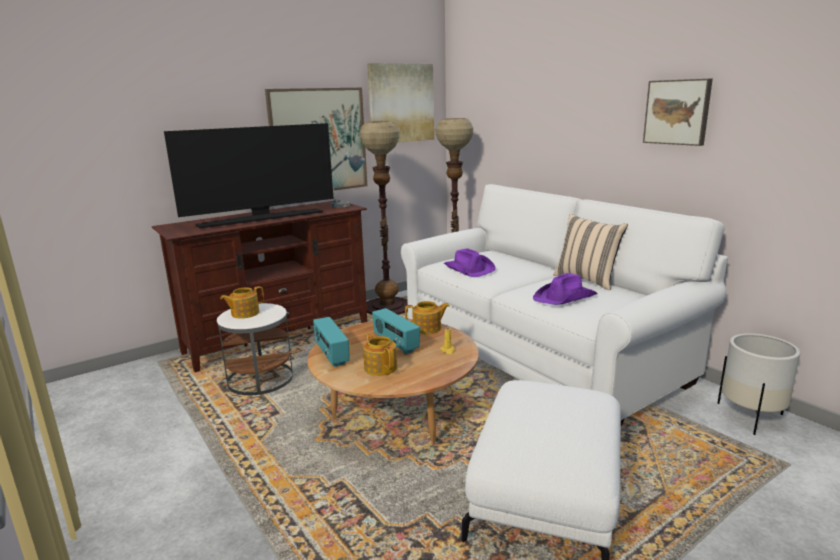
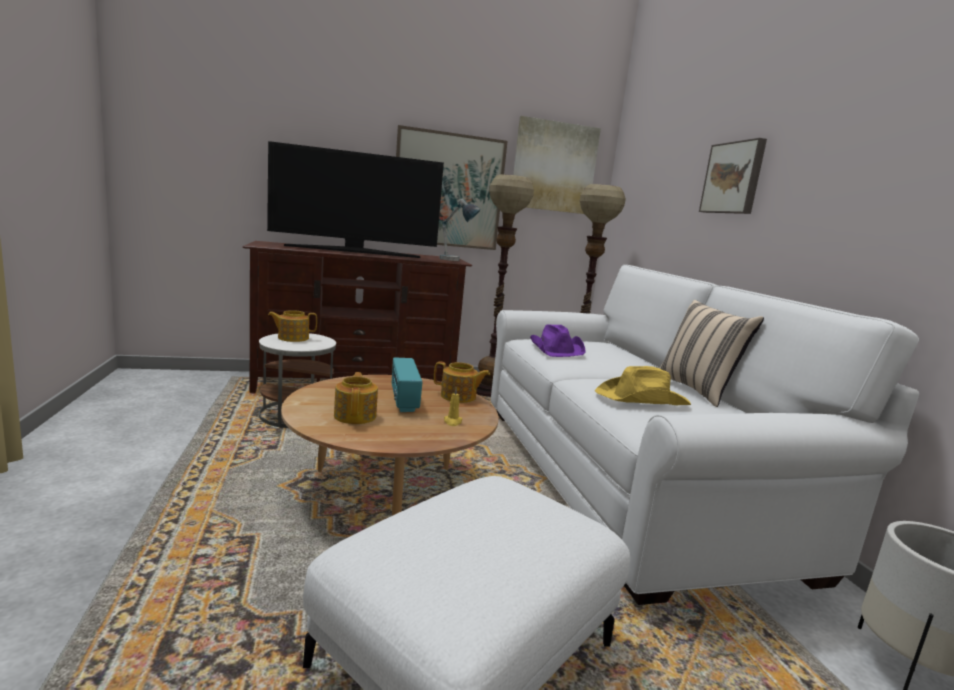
camera: 20 degrees right, 5 degrees down
radio [313,317,350,367] -> none
purple hat [533,273,598,305] -> yellow hat [595,366,691,405]
picture [643,79,713,146] -> picture moved to [699,138,767,214]

